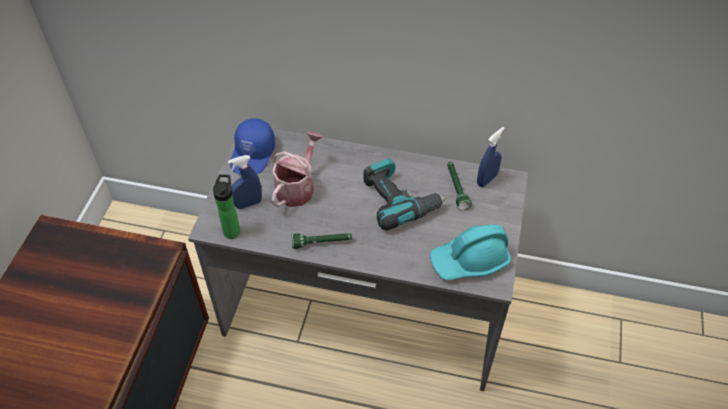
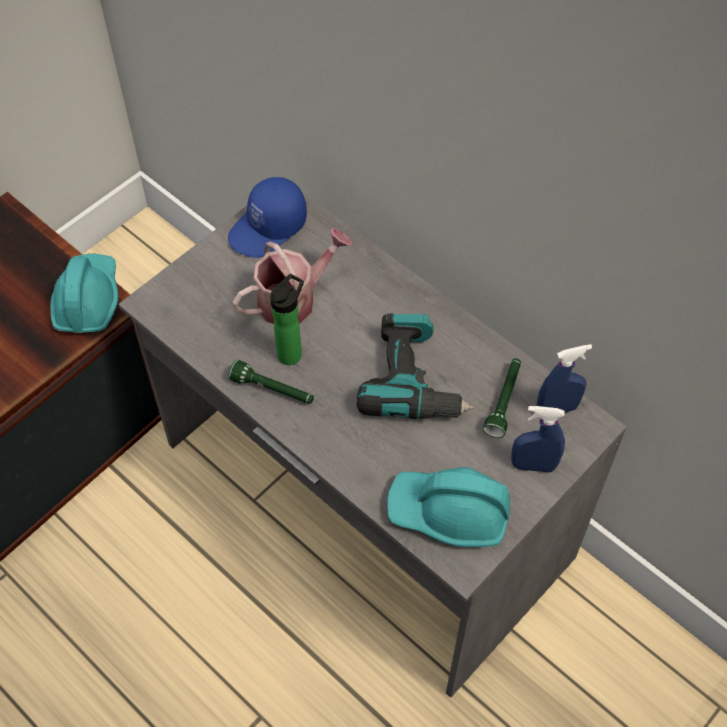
camera: 30 degrees right, 5 degrees up
bottle [213,174,240,239] -> bottle moved to [270,274,304,365]
blue spray bottle [228,155,262,209] -> blue spray bottle moved to [511,406,565,473]
none -> turquoise hard hat [50,254,118,333]

